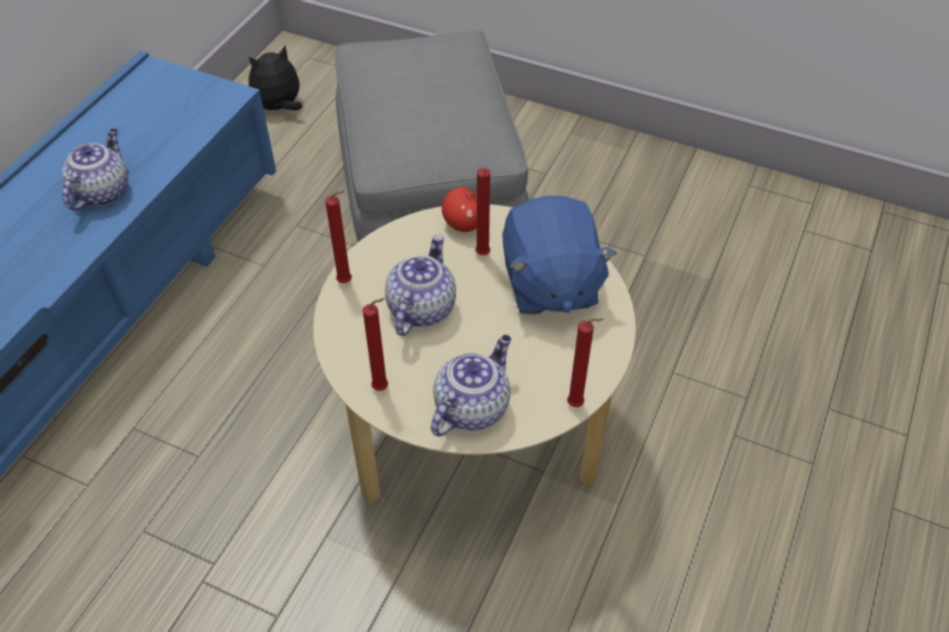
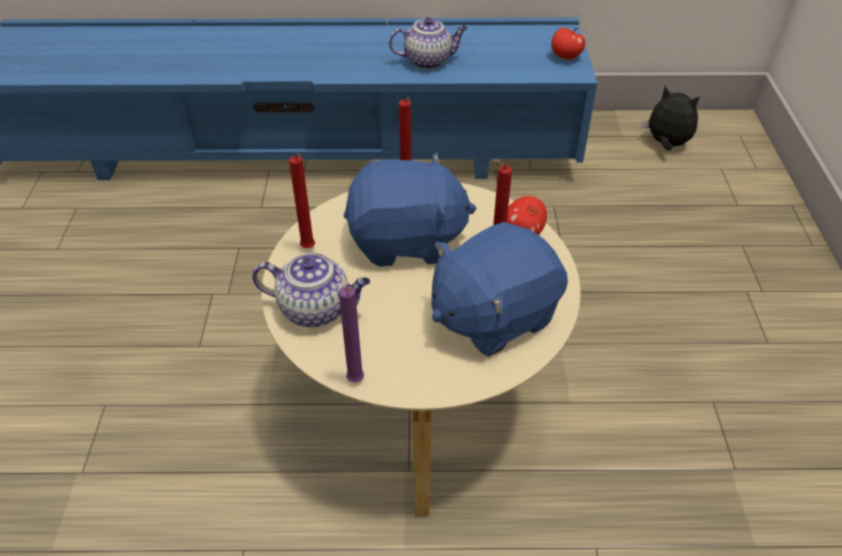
camera: 65 degrees right, 5 degrees down
grey ottoman [334,30,529,242] -> none
teapot [385,234,456,336] -> blue plush toy [344,152,476,267]
red candle [567,318,604,407] -> purple candle [339,286,364,383]
none -> apple [551,27,585,60]

